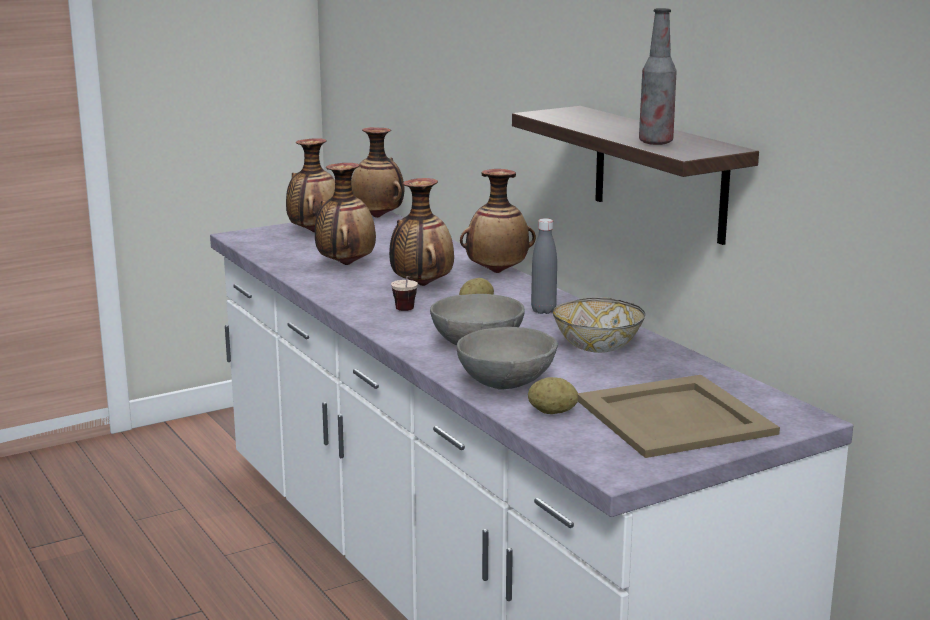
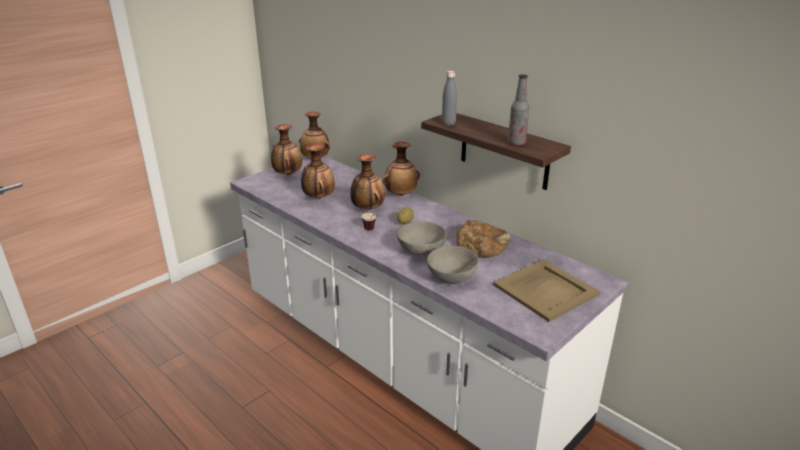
camera: 15 degrees left, 10 degrees up
potato [528,377,578,414] -> none
grey bottle [531,218,557,314] -> grey bottle moved to [442,71,457,126]
bowl [553,297,645,353] -> bread [456,220,510,258]

